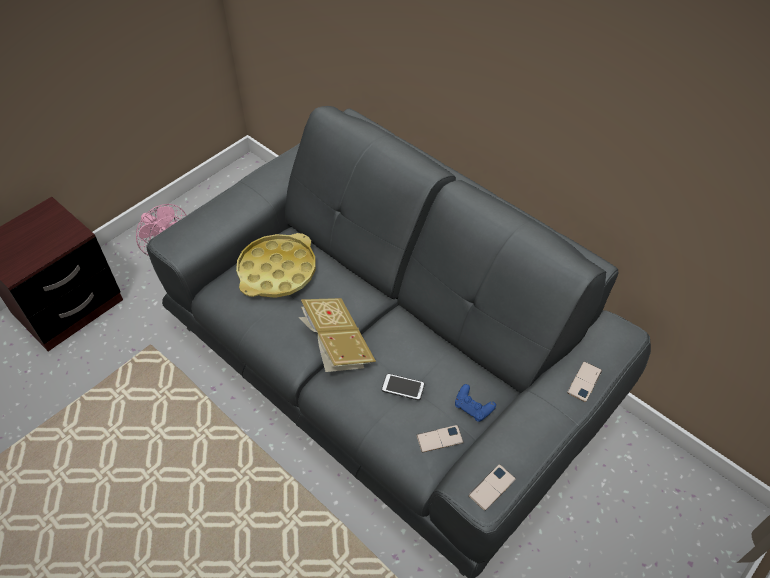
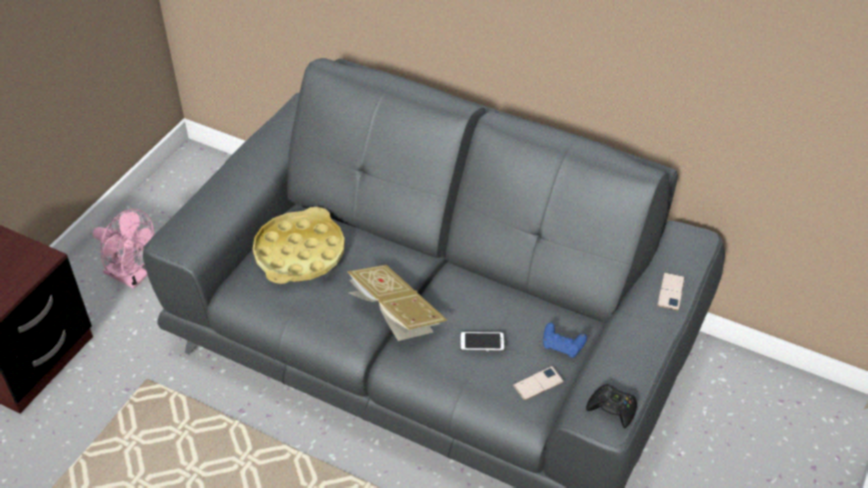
camera: 15 degrees left, 5 degrees down
phone [468,464,516,511] -> black game controller [586,384,637,428]

